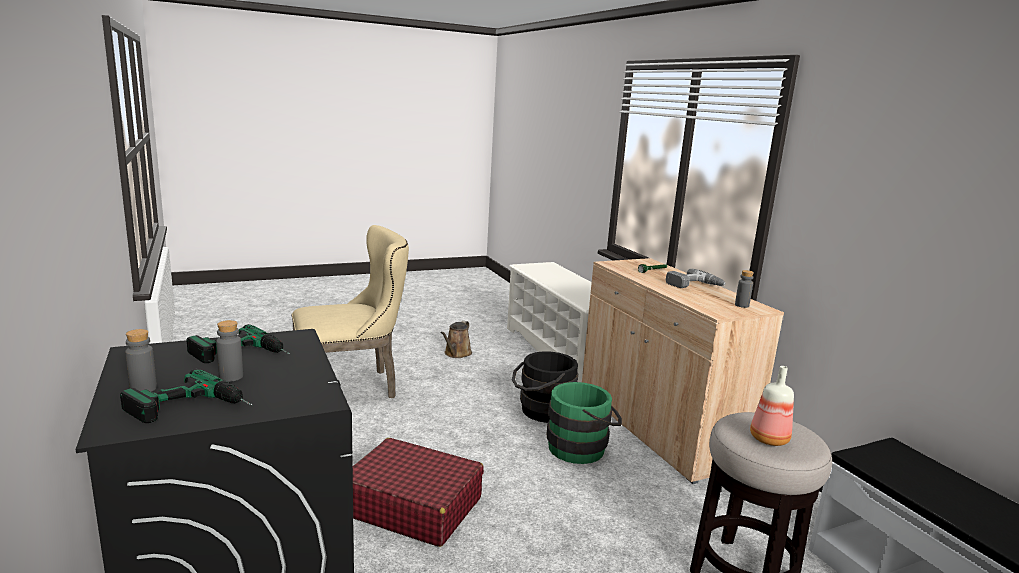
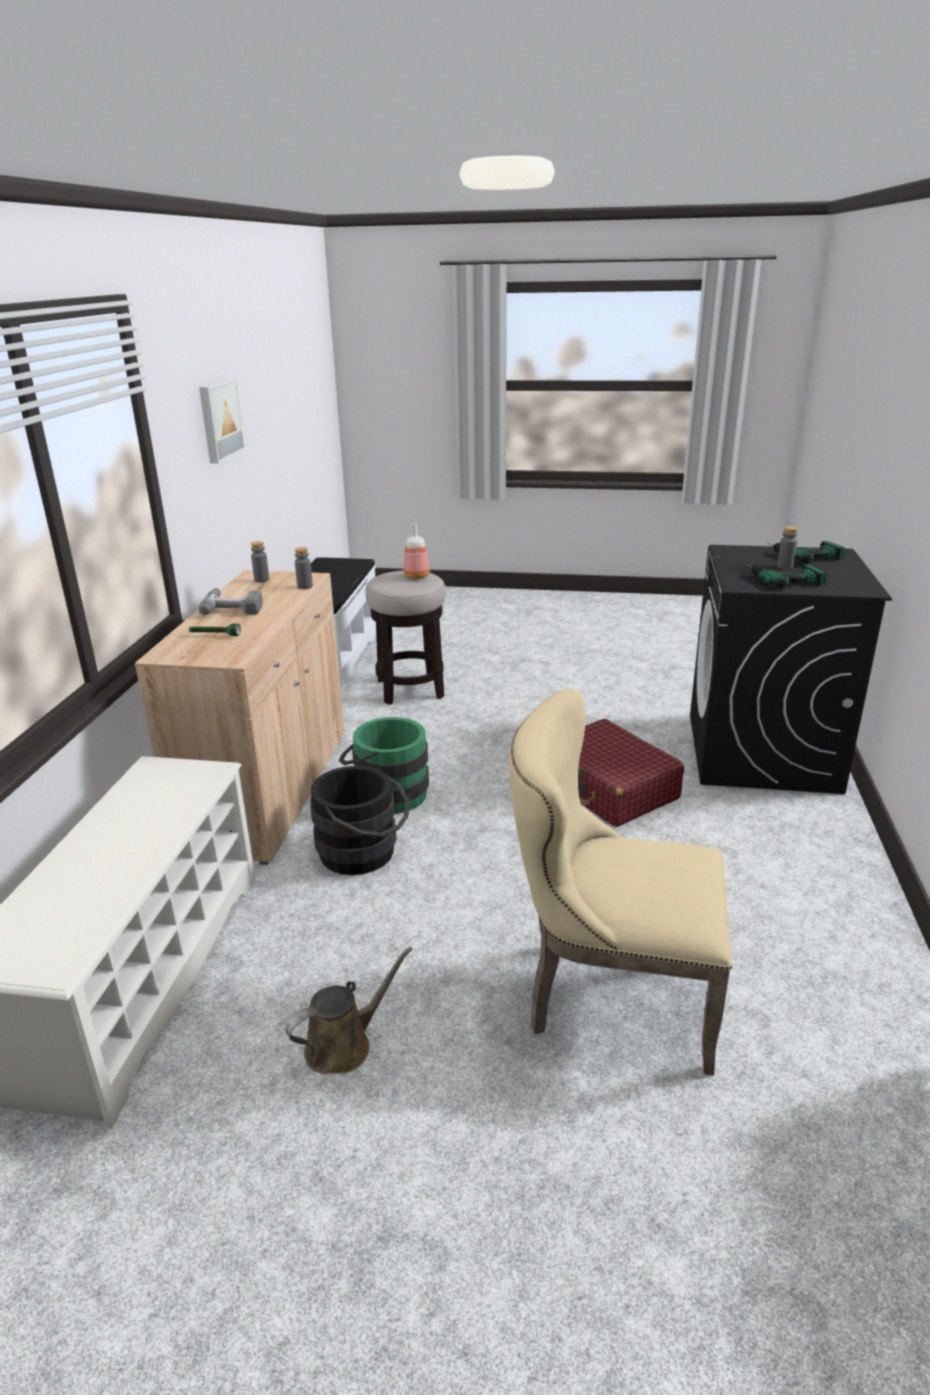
camera: 145 degrees left, 10 degrees up
grey bottle [125,329,157,392] -> grey bottle moved to [295,547,313,589]
none -> picture [199,378,246,464]

